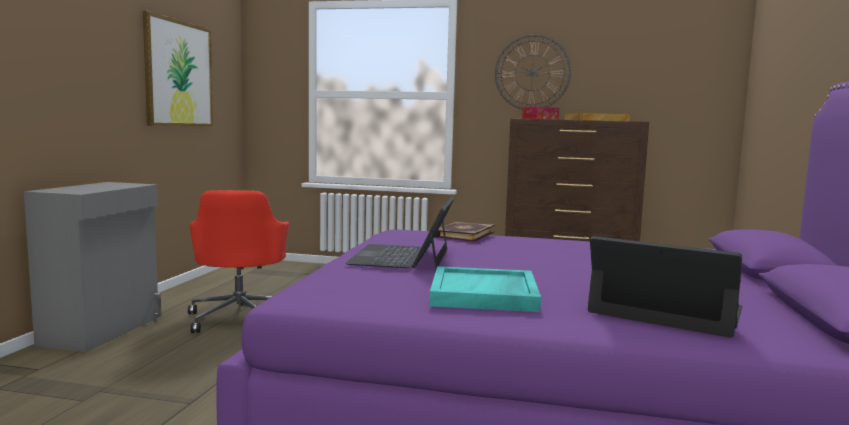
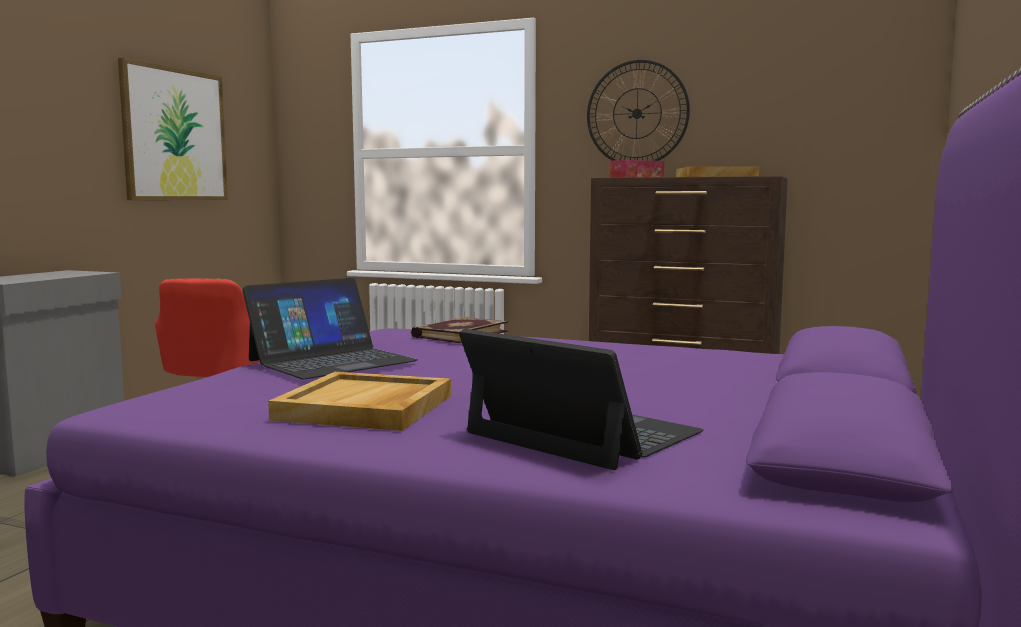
camera: 10 degrees right, 0 degrees up
laptop [345,197,455,269] -> laptop turned 150 degrees counterclockwise [242,278,418,379]
turquoise tray [429,266,541,312] -> beige tray [268,372,451,431]

